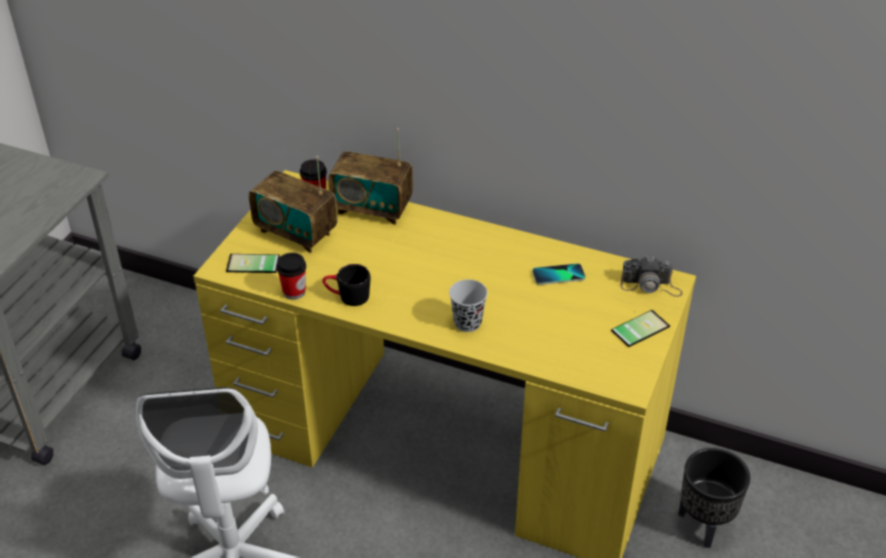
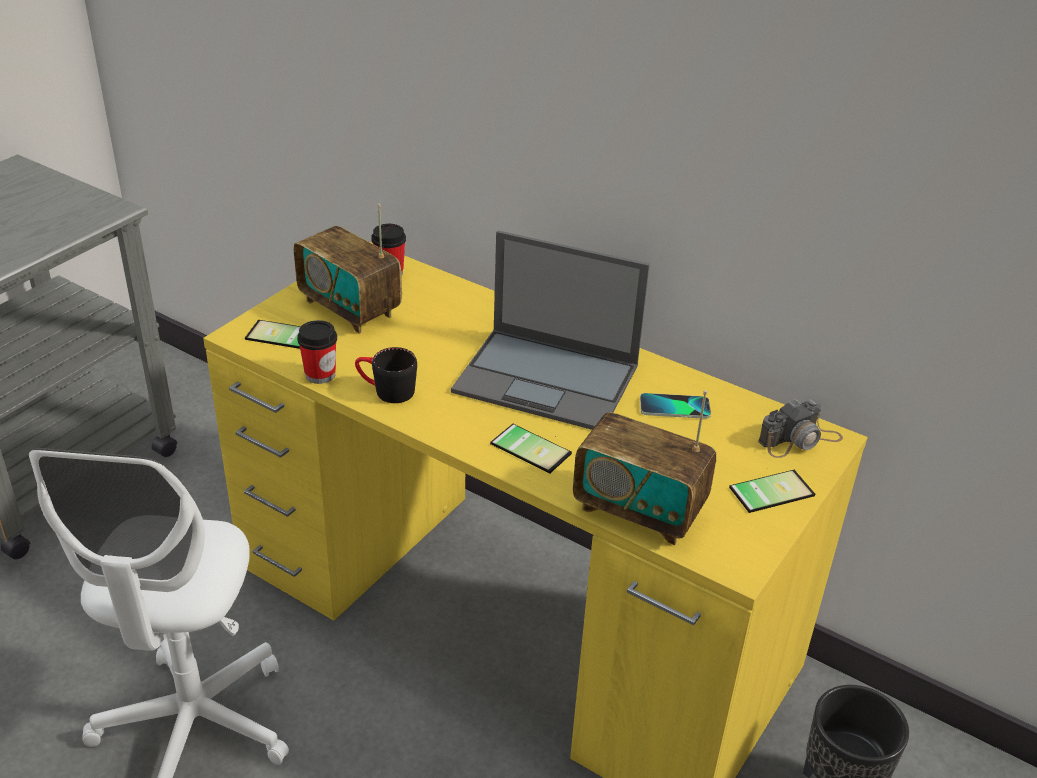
camera: 10 degrees right, 5 degrees down
radio [328,128,413,225] -> radio moved to [573,390,717,545]
black cup [449,279,488,332] -> phone [490,424,572,473]
camera [621,256,683,297] -> camera turned 45 degrees counterclockwise [758,399,843,458]
none -> laptop [451,231,650,430]

